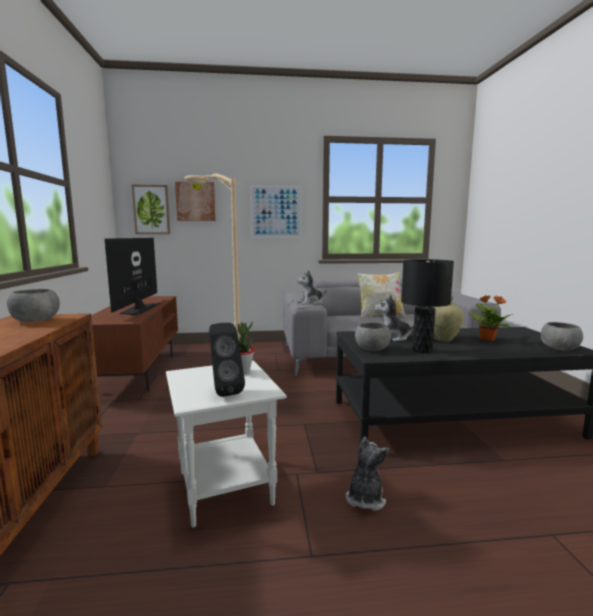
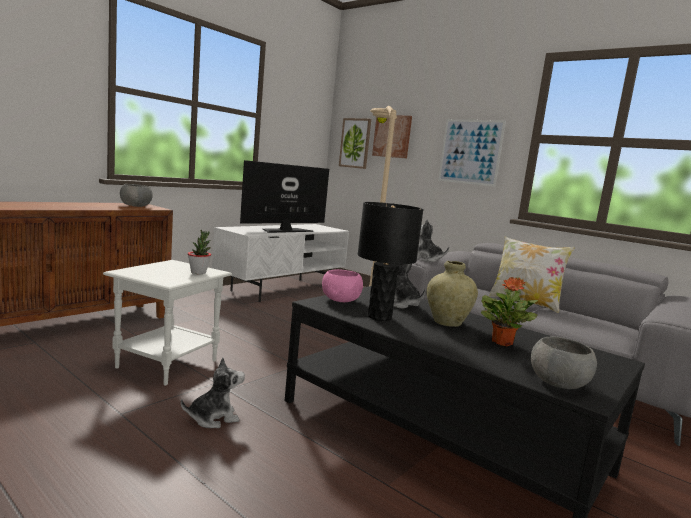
camera: 45 degrees right, 0 degrees up
brown tv stand [91,296,178,392] -> white tv stand [212,224,349,302]
black speaker [209,323,245,397] -> none
grey bowl [355,322,391,351] -> pink bowl [322,269,363,302]

